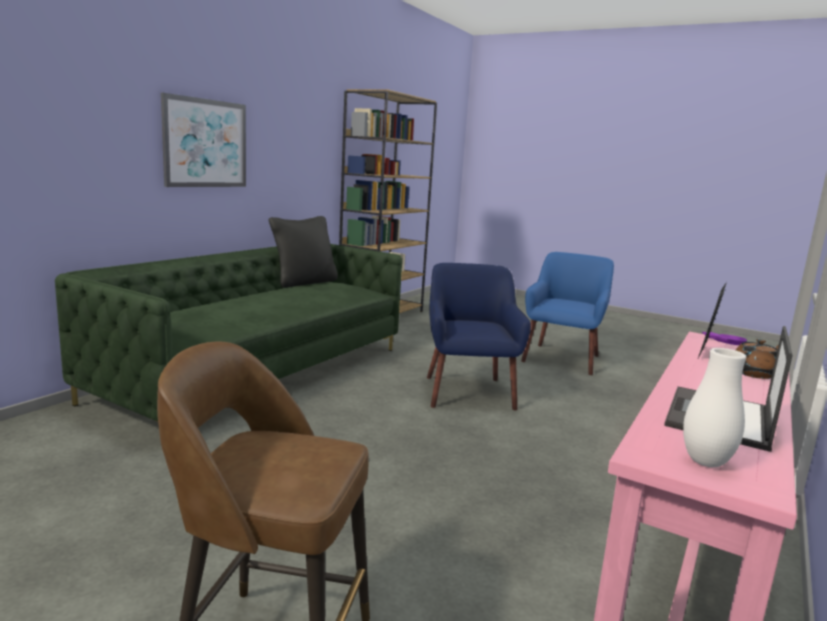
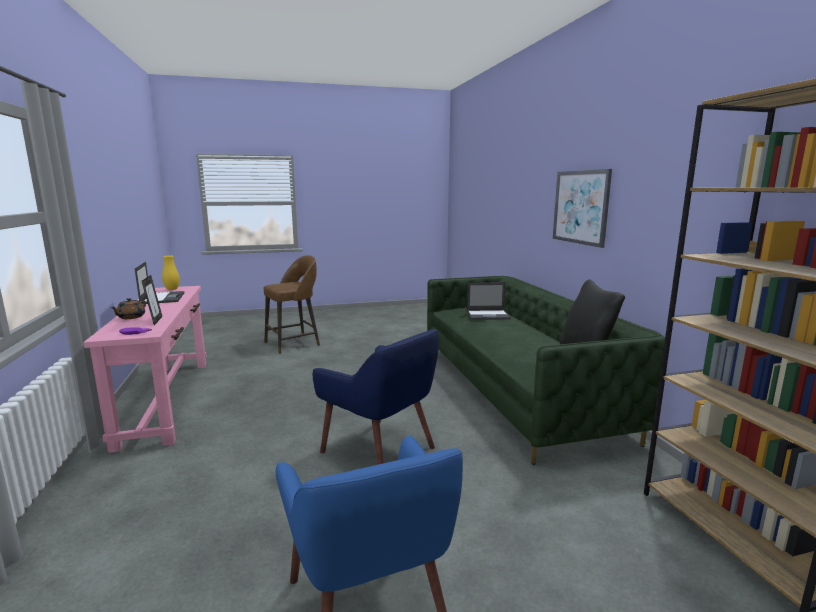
camera: 135 degrees right, 0 degrees up
white vase [683,348,746,467] -> yellow vase [162,255,180,290]
none -> laptop [467,282,511,320]

